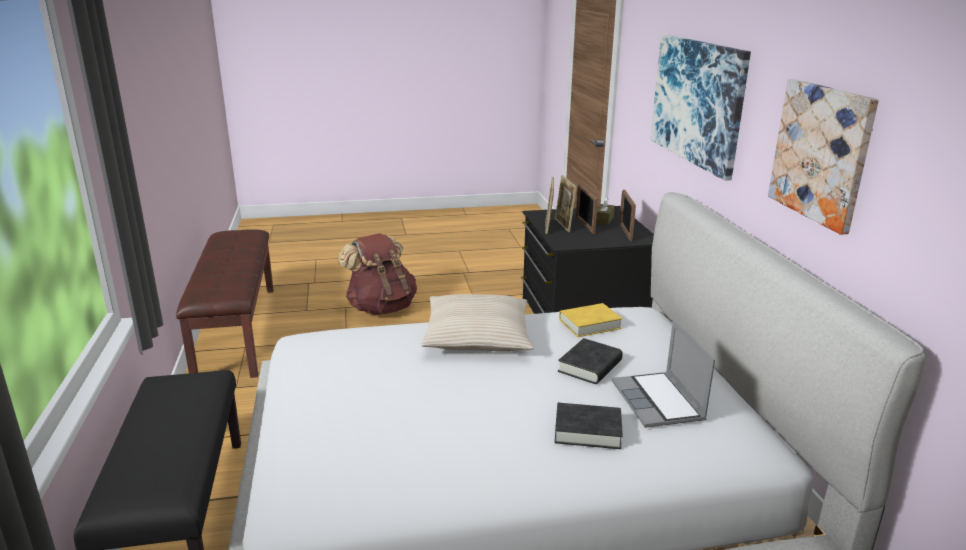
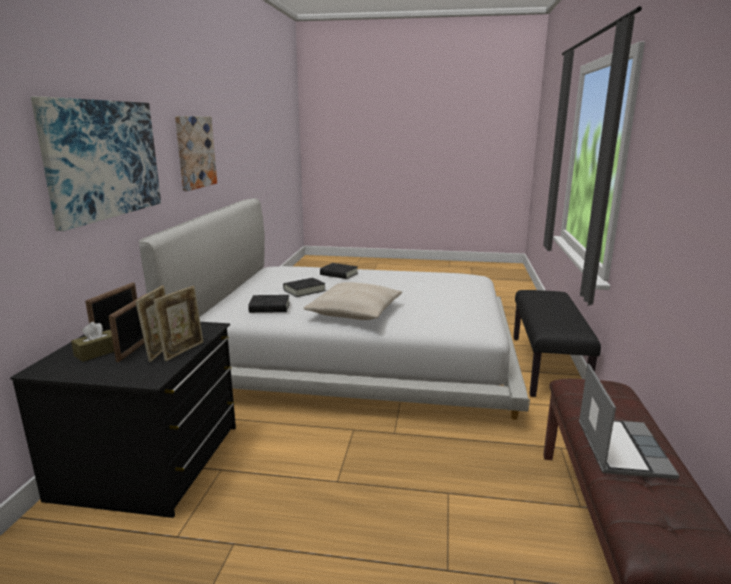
camera: 160 degrees left, 5 degrees down
brown backpack [338,233,417,315] -> none
yellow book [559,303,622,337] -> black book [248,295,290,313]
laptop [612,320,715,428] -> laptop moved to [579,364,680,479]

